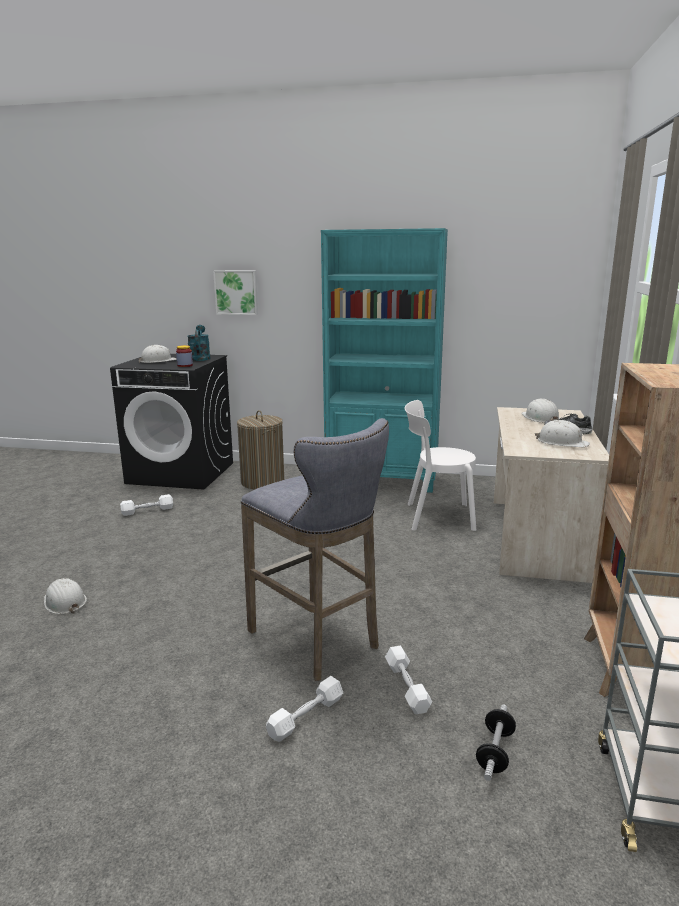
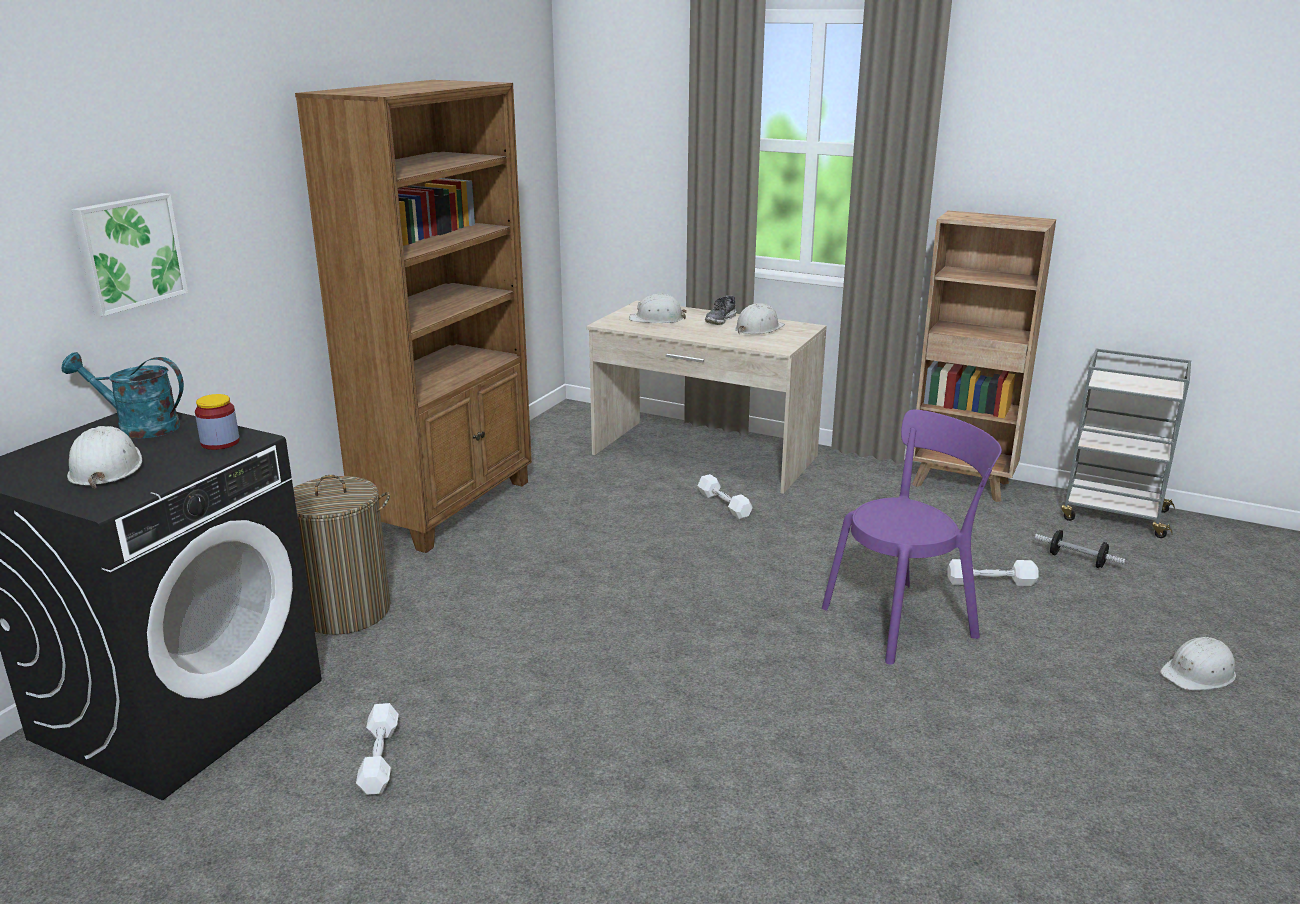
camera: 75 degrees left, 5 degrees up
white hard hat [44,578,87,614] -> white hard hat moved to [1160,637,1236,691]
grey stool [241,418,389,681] -> purple chair [822,409,1002,665]
white dumbbell [266,676,343,742] -> white dumbbell moved to [697,474,752,519]
turquoise bookcase [321,228,448,493] -> brown bookcase [295,80,532,553]
white chair [404,400,476,531] -> none

